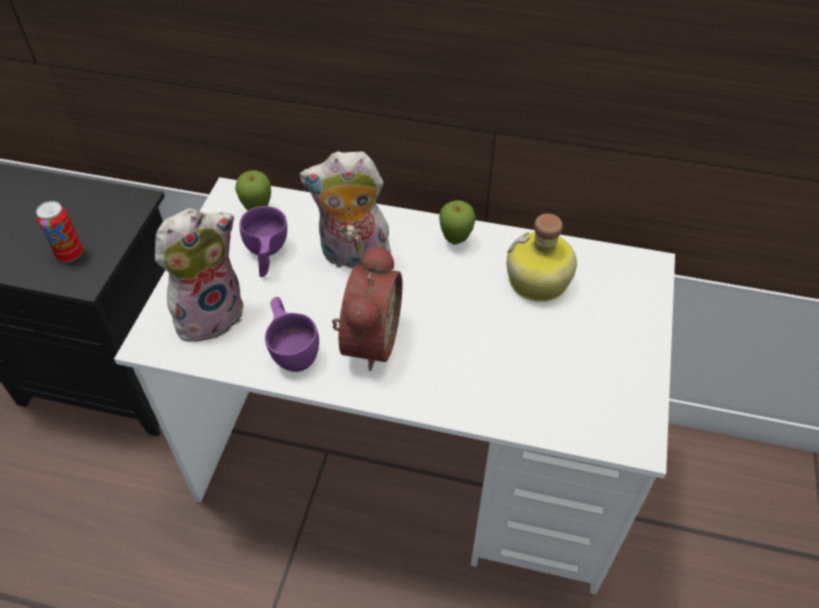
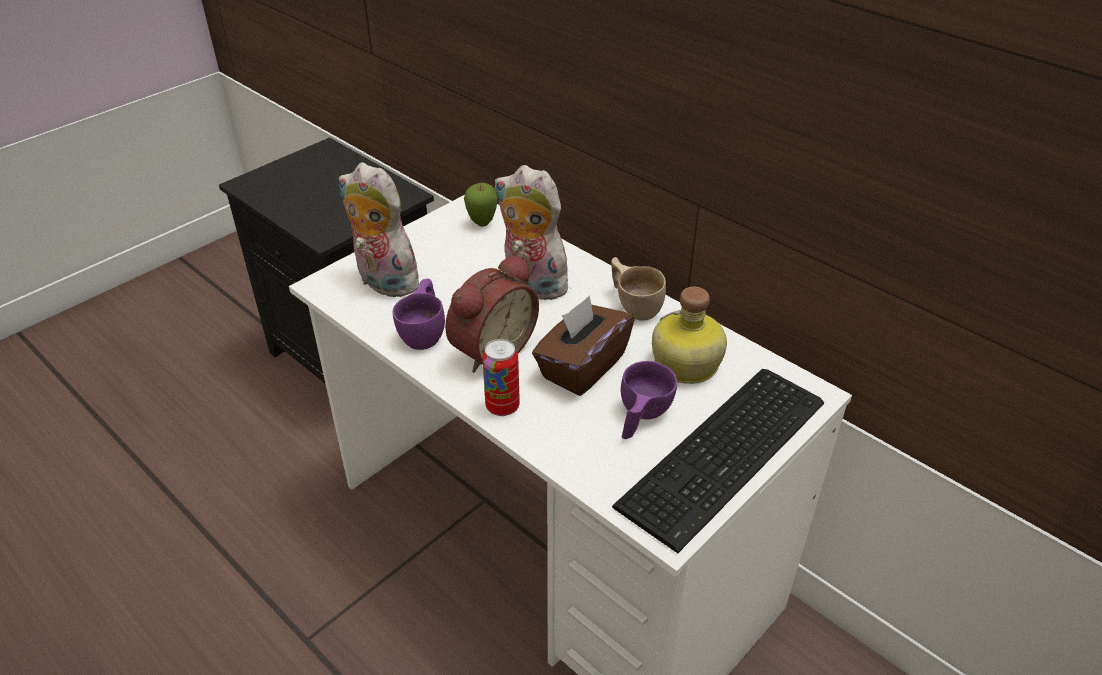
camera: 30 degrees right, 10 degrees down
can [36,201,83,262] -> can moved to [482,339,520,416]
plush toy [155,208,243,342] -> plush toy turned 135 degrees counterclockwise [339,163,421,297]
purple cup [240,206,287,277] -> purple cup moved to [621,361,677,439]
apple [439,200,476,244] -> beige cup [611,257,666,321]
none -> brown tissue box [532,295,635,396]
none -> keyboard [612,369,824,553]

